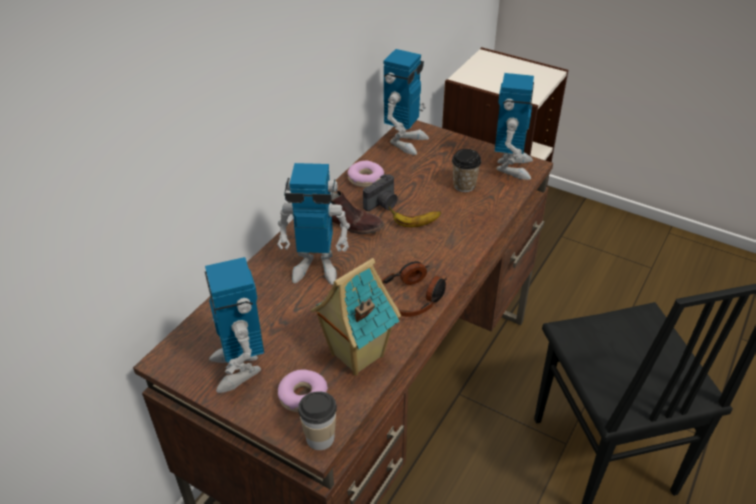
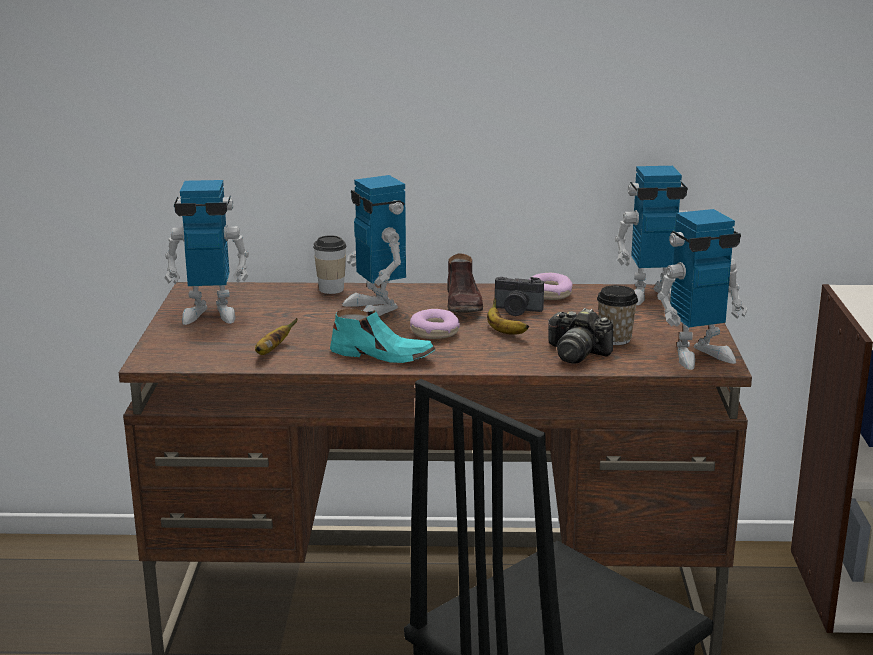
camera: 60 degrees right, 20 degrees down
toy robot [205,257,264,393] -> toy robot turned 135 degrees counterclockwise [165,180,249,325]
donut [278,370,328,412] -> donut moved to [410,309,460,339]
cup [298,391,337,450] -> cup moved to [313,235,347,294]
toy house [311,258,401,375] -> banana [255,318,298,355]
headphones [381,261,447,317] -> turquoise shoe [330,308,435,363]
none -> camera [548,308,613,364]

